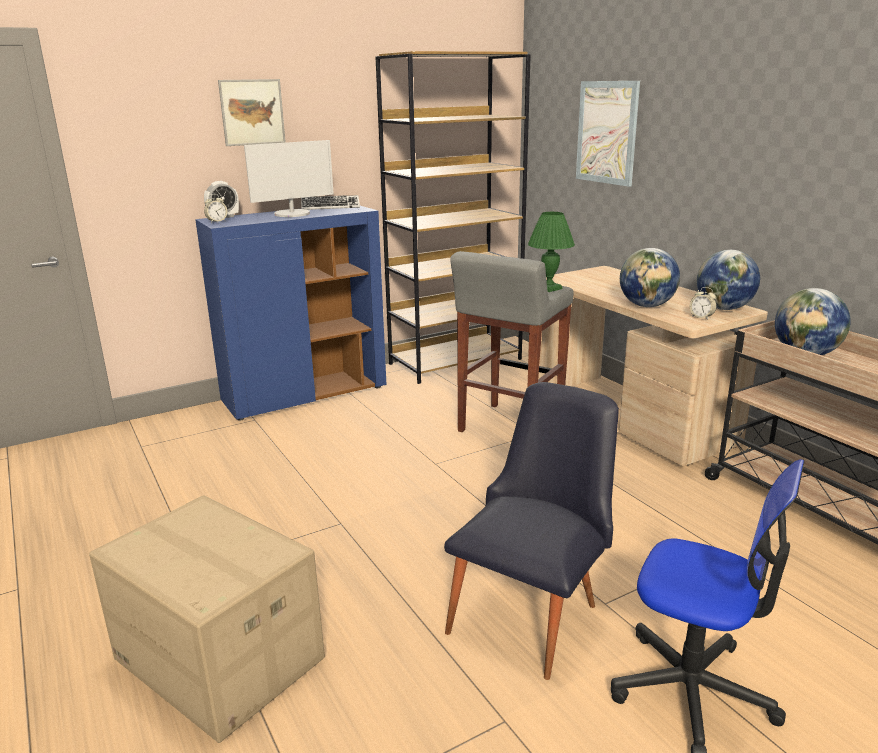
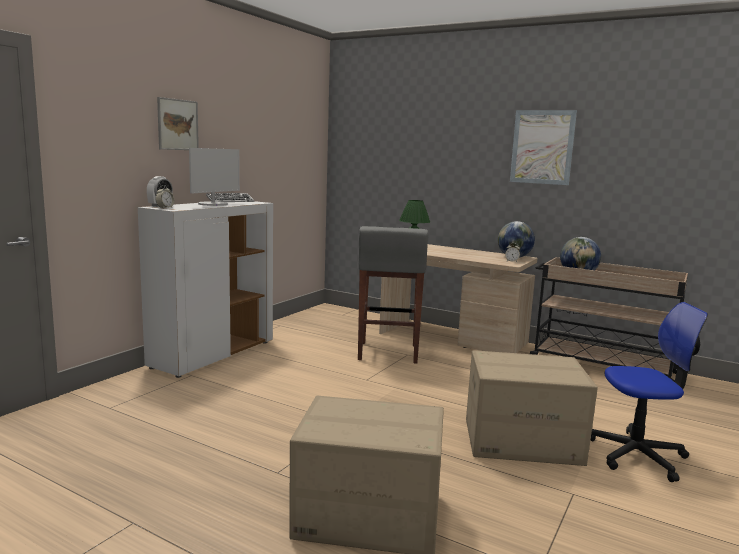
camera: 30 degrees left, 10 degrees down
blue cabinet [195,206,386,421] -> white cabinet [138,201,273,378]
brown bookcase [376,51,531,384] -> none
black chair [444,382,619,680] -> cardboard box [466,350,598,466]
picture [576,81,640,187] -> picture moved to [510,110,577,185]
globe [620,248,680,307] -> none

